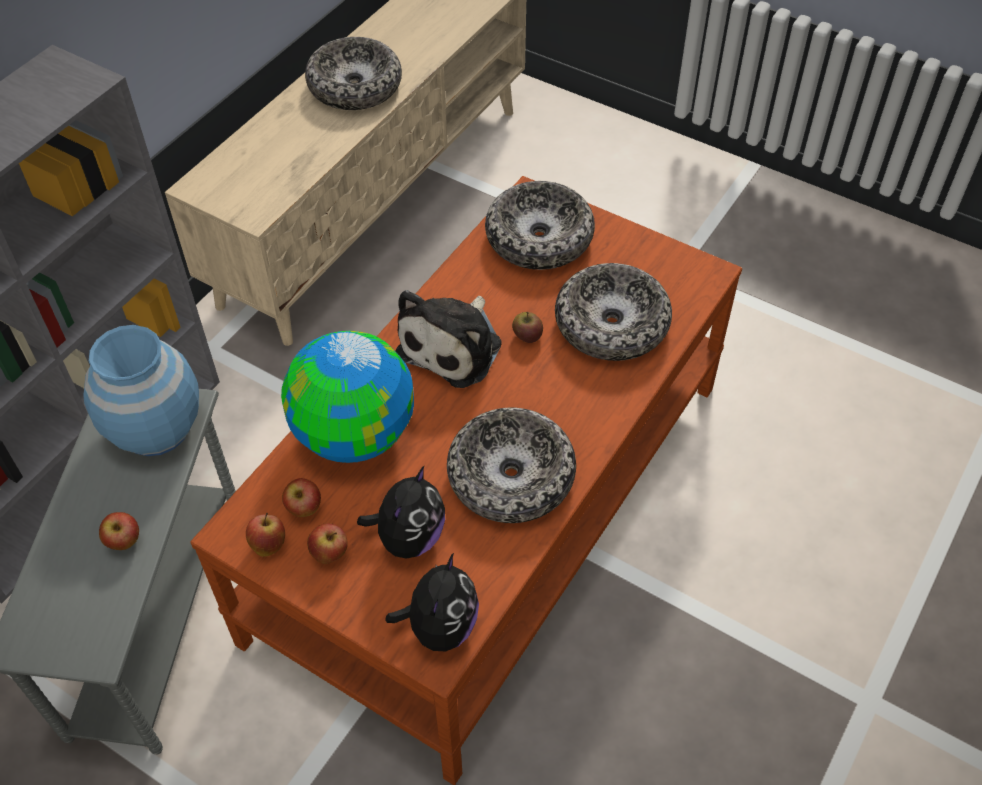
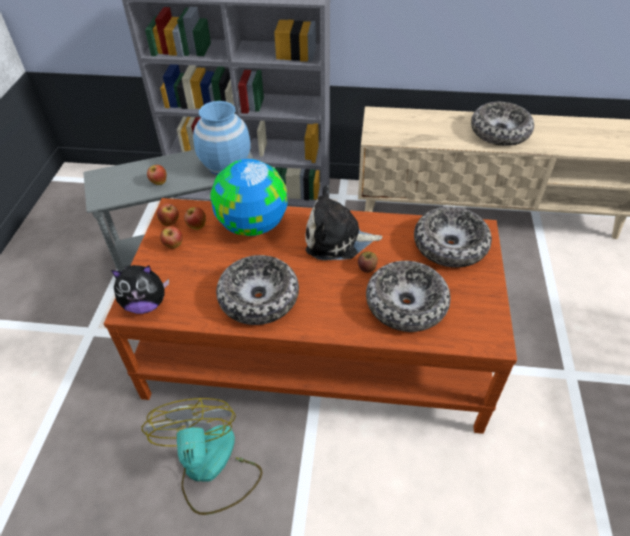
camera: 65 degrees right, 5 degrees down
plush toy [357,466,445,559] -> none
none -> fan [142,398,263,515]

